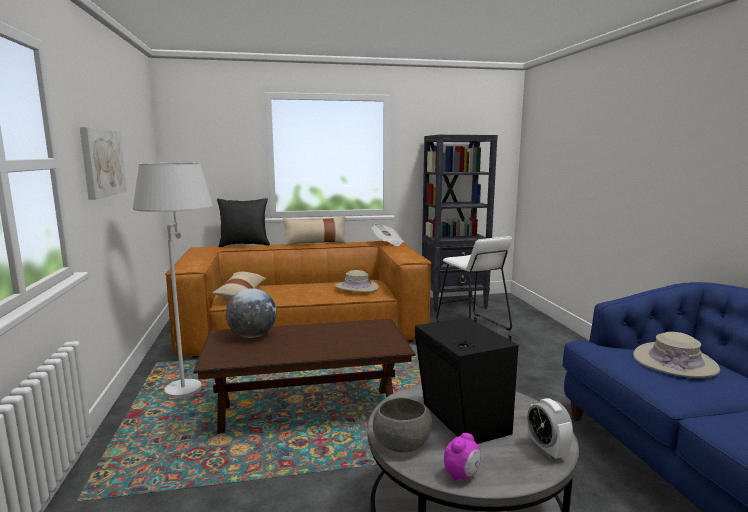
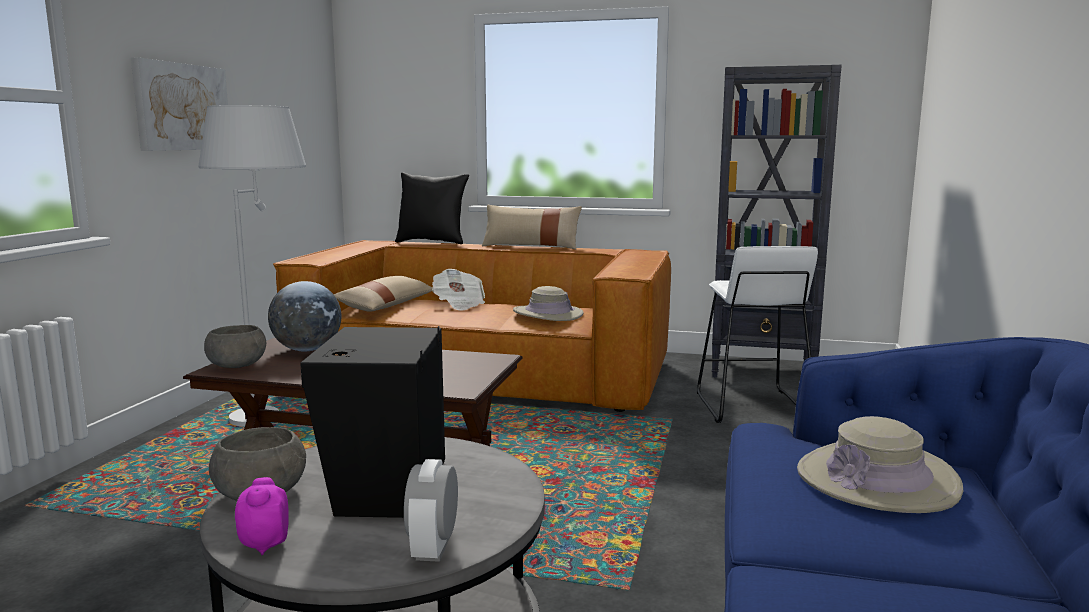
camera: 25 degrees right, 0 degrees up
newspaper [372,224,404,246] -> newspaper moved to [432,269,485,311]
alarm clock [444,433,481,482] -> alarm clock turned 105 degrees clockwise [235,477,289,555]
none -> grey bowl [204,325,266,368]

